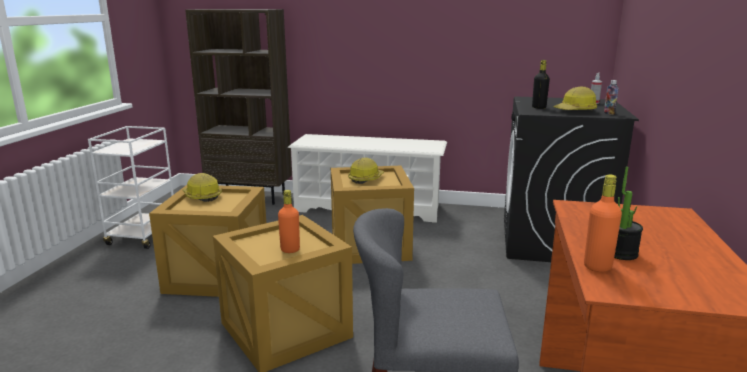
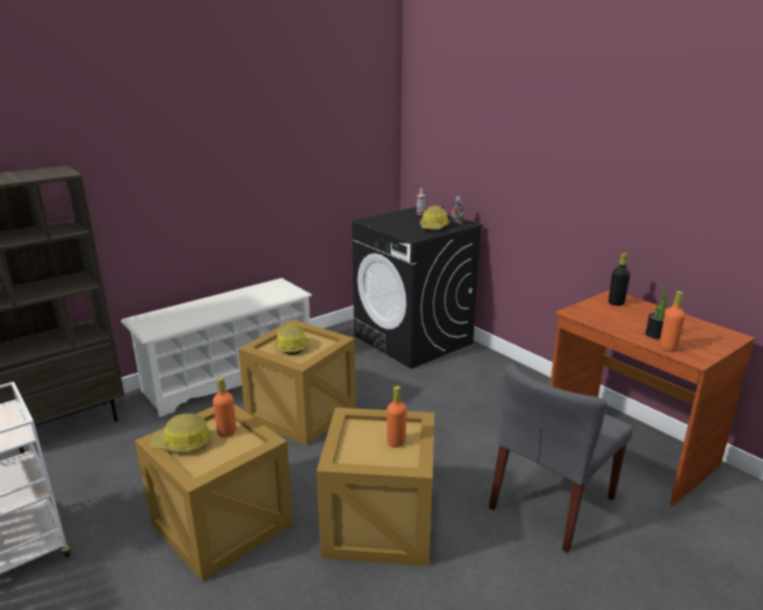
camera: 50 degrees left, 5 degrees up
black bottle [532,60,550,109] -> black bottle moved to [608,253,630,306]
none -> orange bottle [213,377,236,437]

